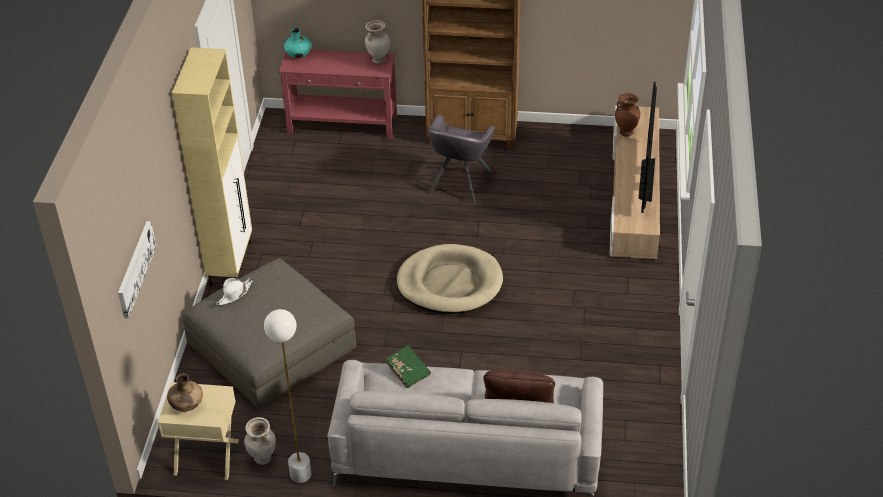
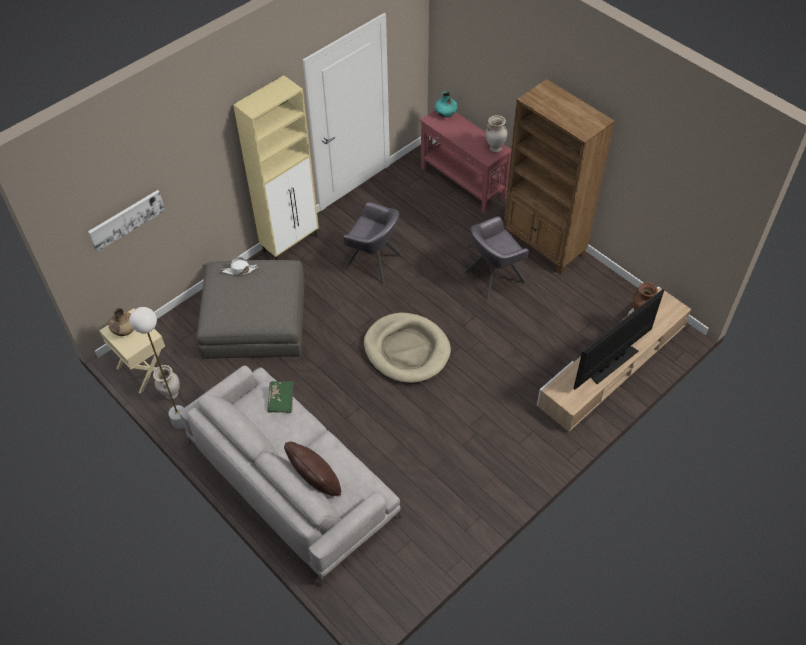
camera: 40 degrees right, 10 degrees up
none -> grey armchair [343,202,403,285]

